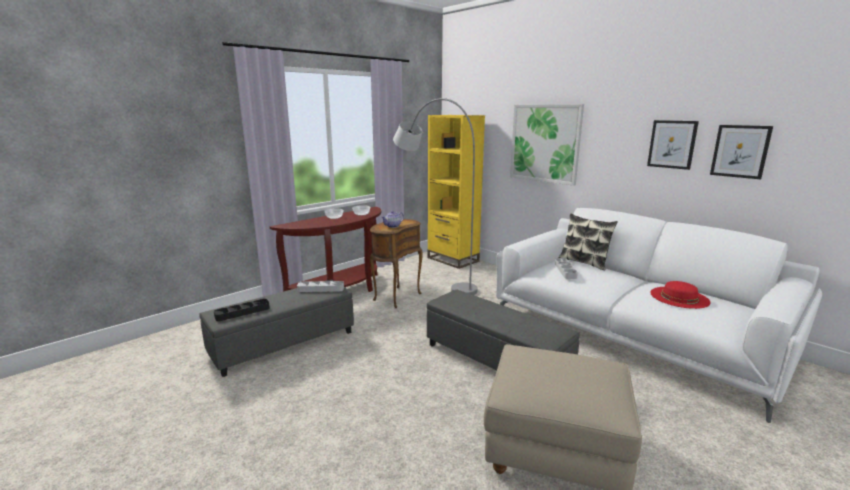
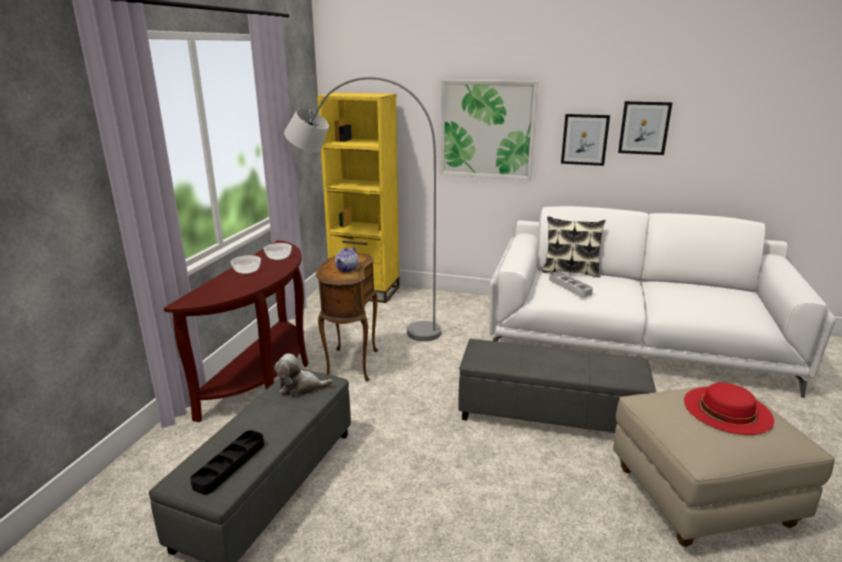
camera: 30 degrees left, 5 degrees up
grey tray [297,281,344,292] -> plush toy [274,353,333,397]
red hat [650,281,711,309] -> red hat moved to [684,383,774,435]
picture [710,125,773,179] -> picture moved to [561,114,610,166]

